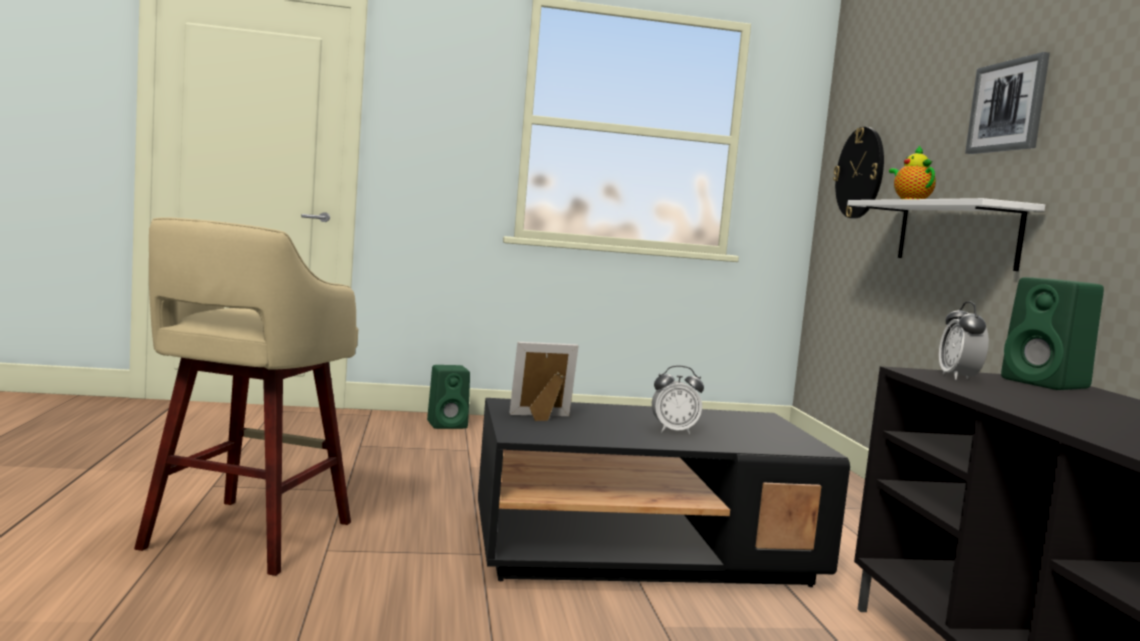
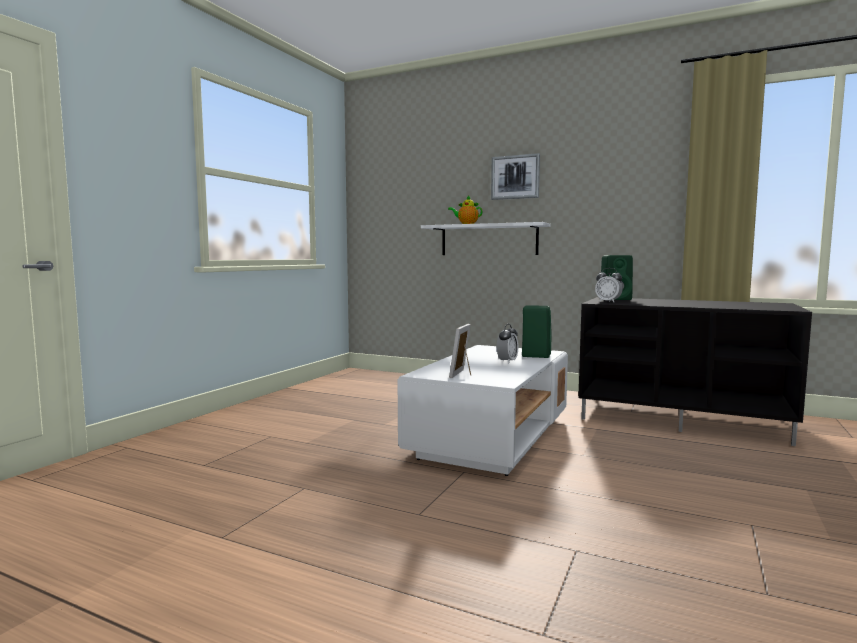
camera: 55 degrees left, 0 degrees up
beige stool [134,217,358,576] -> none
green speaker [427,365,470,429] -> green speaker moved to [522,305,551,358]
black coffee table [478,398,850,587] -> white coffee table [398,345,568,476]
wall clock [833,127,884,219] -> none

